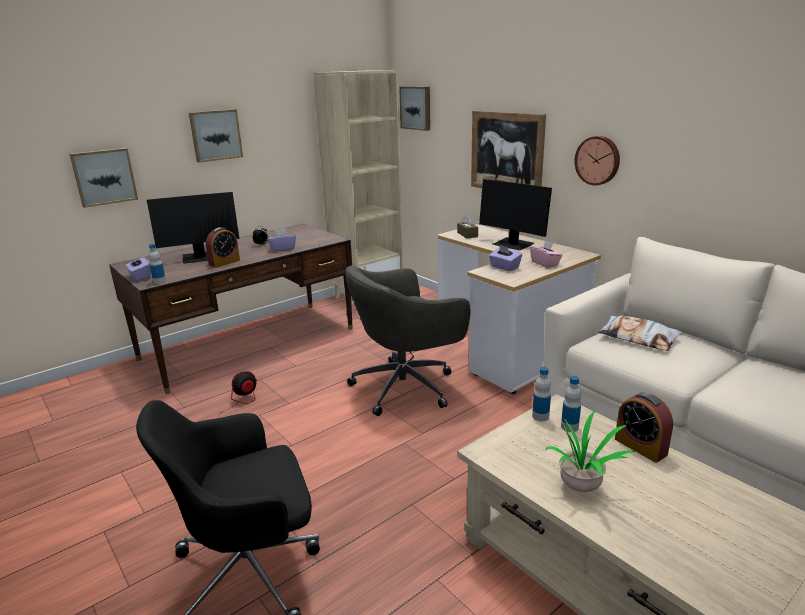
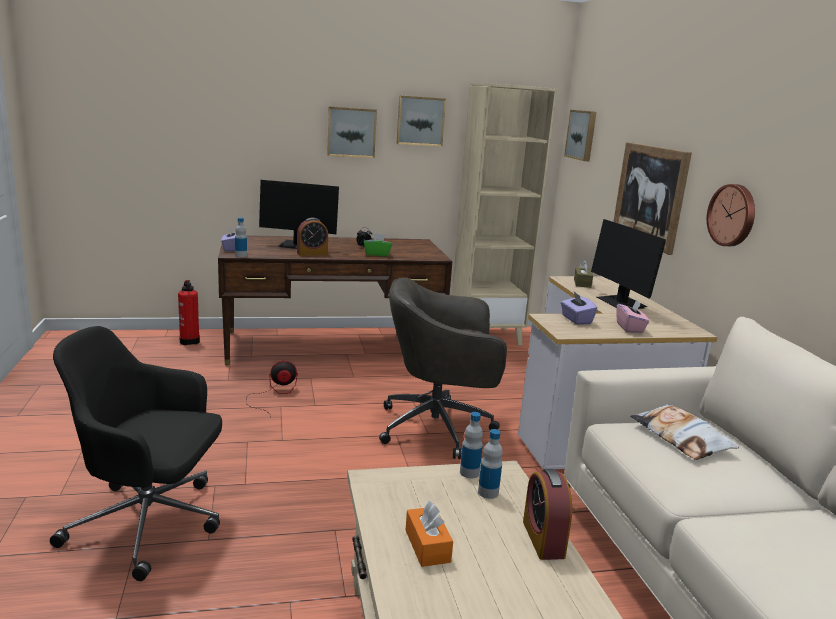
camera: 25 degrees right, 5 degrees down
picture [70,148,138,208] -> picture moved to [397,95,446,146]
purple tissue box [267,228,296,252] -> green tissue box [364,233,392,257]
potted plant [545,410,637,492] -> orange tissue box [406,501,453,567]
none -> fire extinguisher [178,280,200,345]

